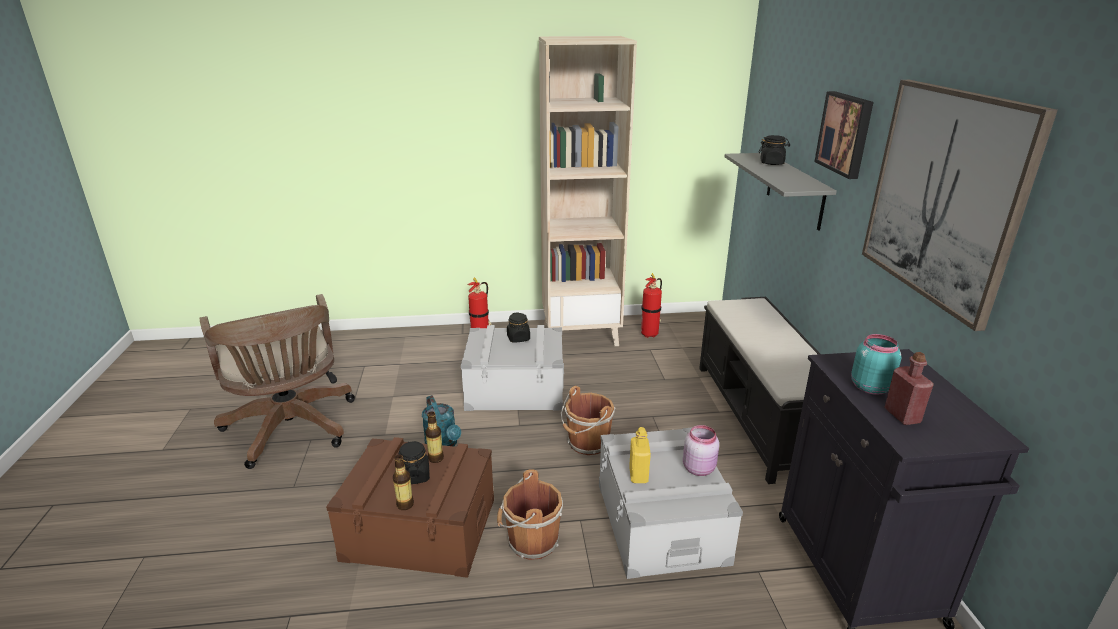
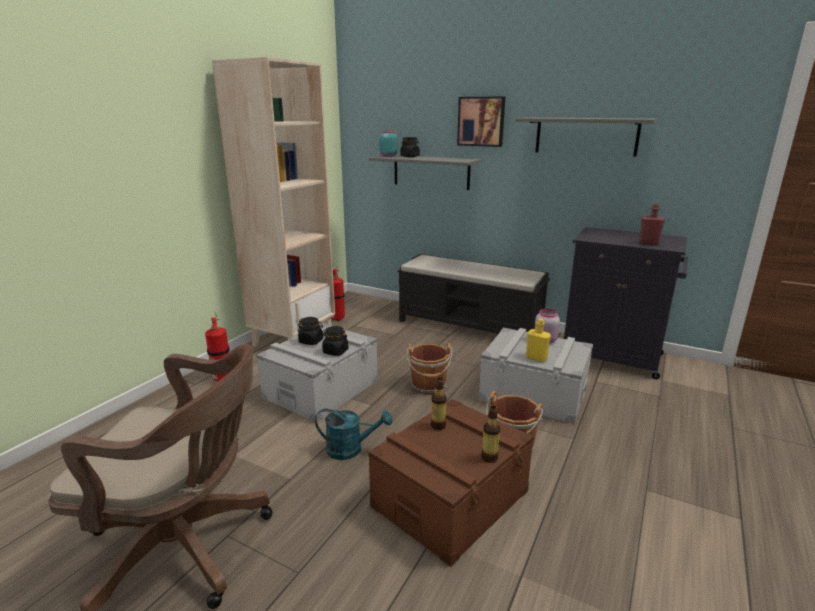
camera: 55 degrees left, 5 degrees down
black jar [398,441,430,484] -> black jar moved to [322,326,349,356]
turquoise jar [851,334,901,395] -> turquoise jar moved to [379,130,398,157]
picture [862,80,1058,331] -> grey shelf [515,117,657,157]

